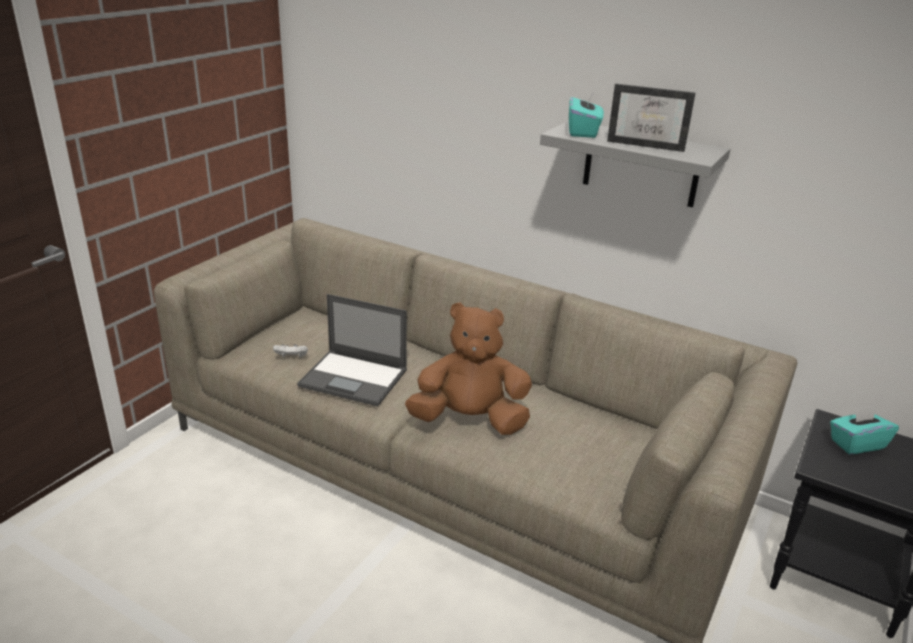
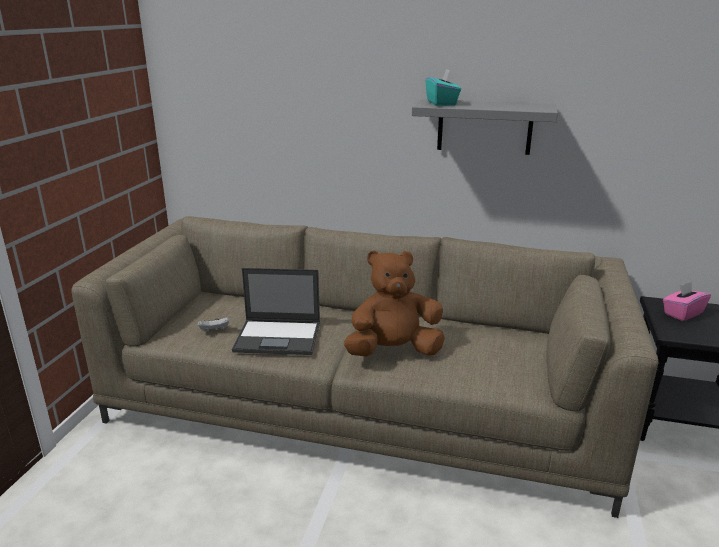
camera: 15 degrees left, 5 degrees down
picture frame [607,84,695,152] -> none
turquoise tissue box [830,405,899,454] -> pink tissue box [663,281,711,321]

